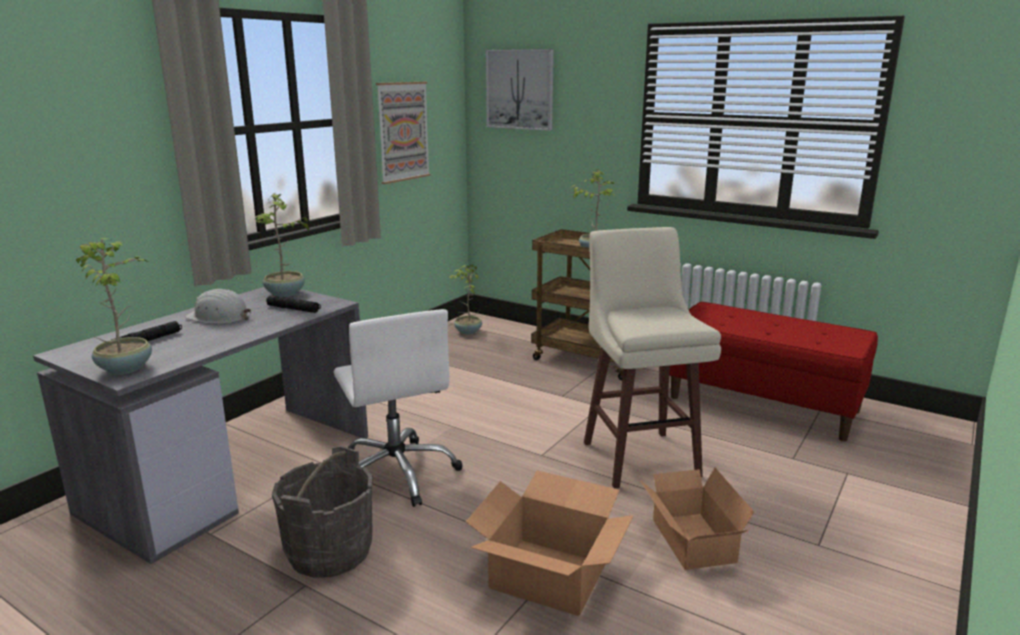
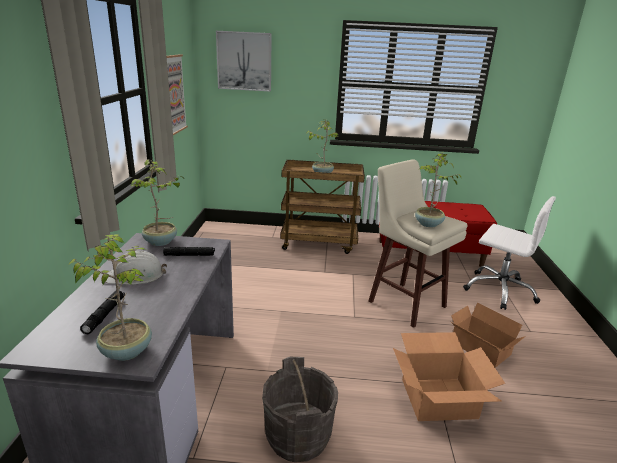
camera: 30 degrees left, 5 degrees up
white office chair [334,309,463,507] -> white office chair moved to [463,196,556,310]
potted plant [449,264,482,335] -> potted plant moved to [415,152,462,227]

